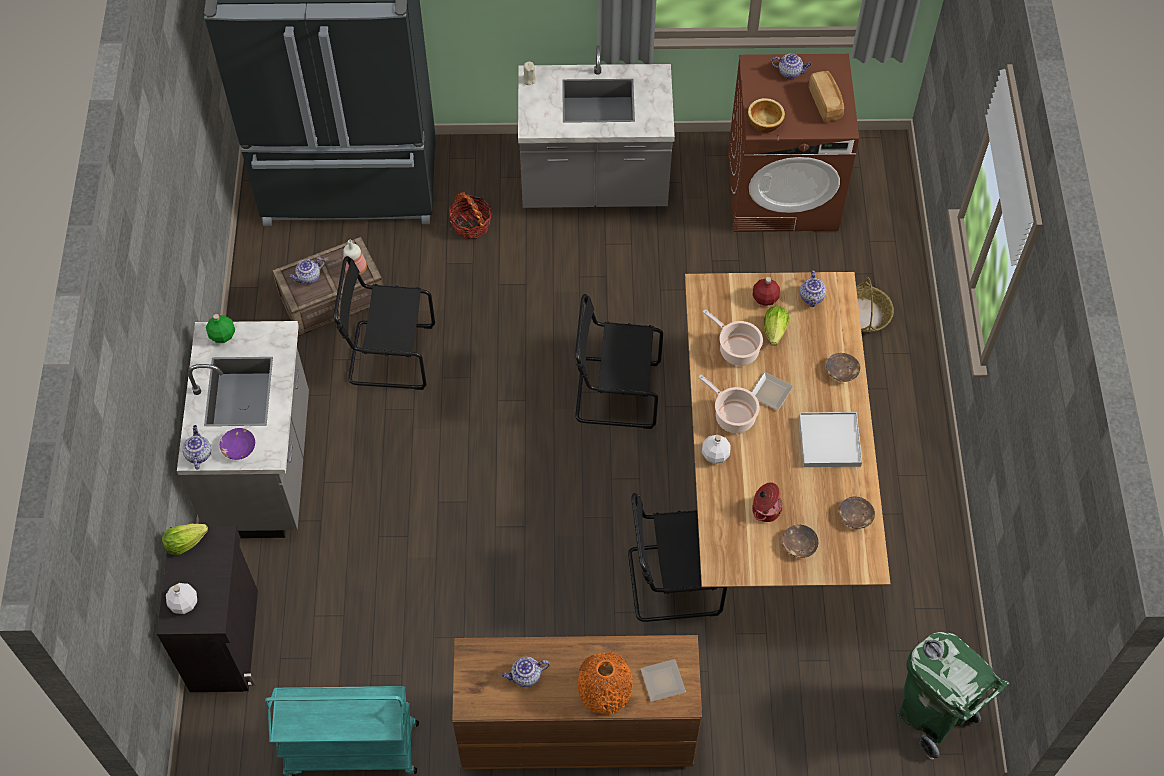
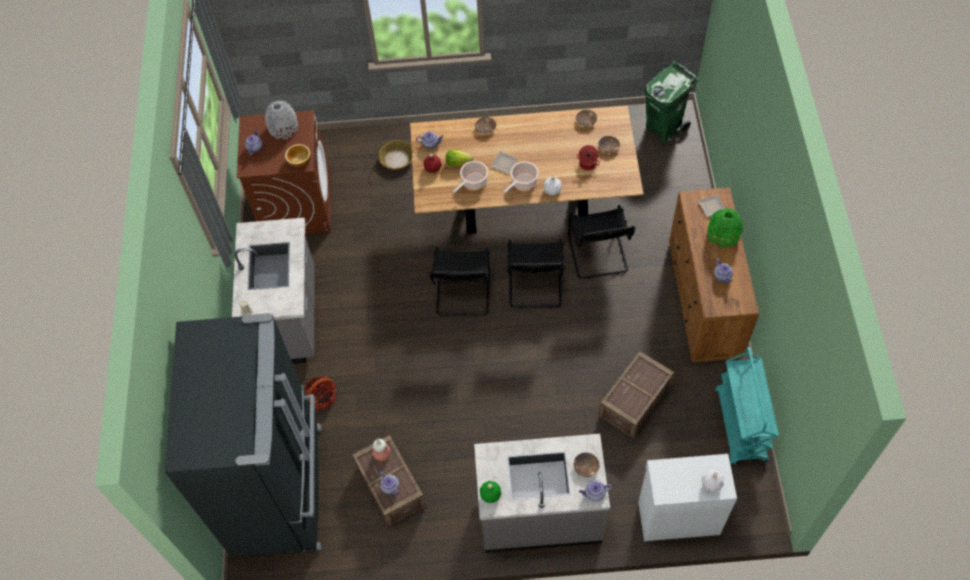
camera: 90 degrees left, 0 degrees up
black cabinet [157,526,258,692] -> white cabinet [638,454,737,541]
lettuce [162,524,208,555] -> none
purple bowl [220,428,255,460] -> brown bowl [574,452,600,477]
black chair [334,256,435,390] -> black chair moved to [507,239,565,308]
orange vase [578,652,633,715] -> green vase [707,208,743,248]
white tray [799,412,862,467] -> none
bread [809,71,844,122] -> grey vase [265,100,298,139]
none -> crate [598,351,674,438]

